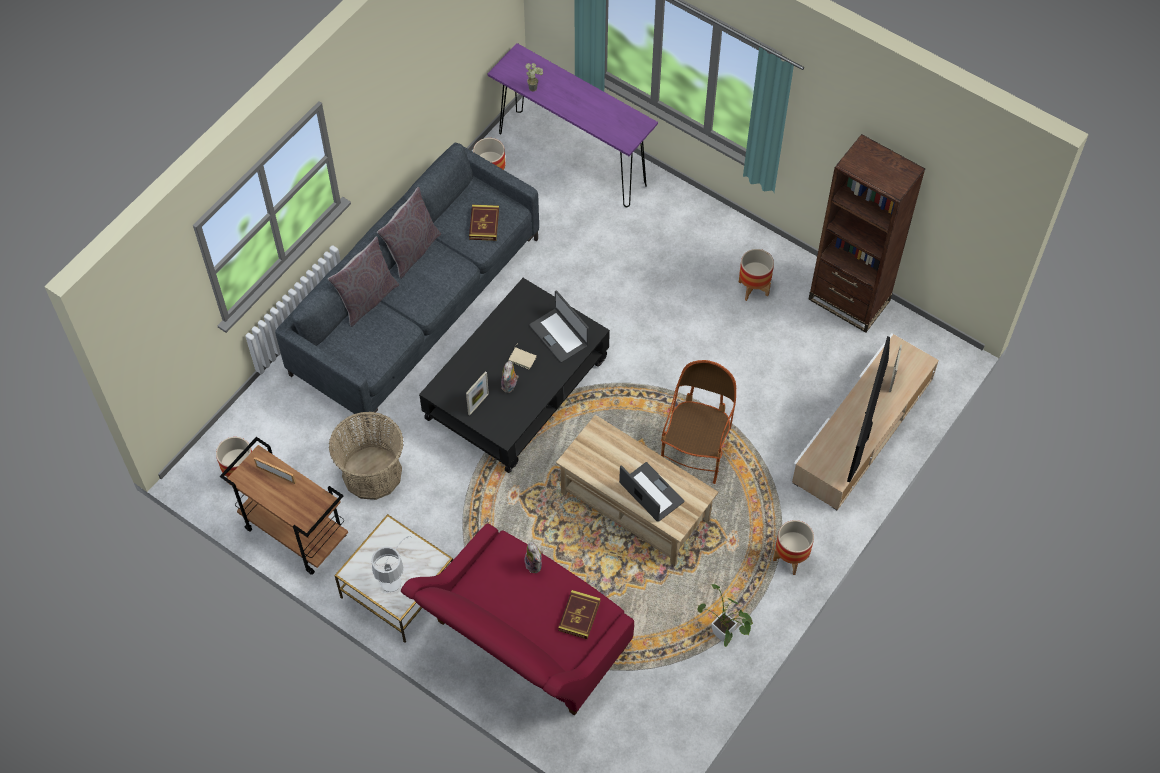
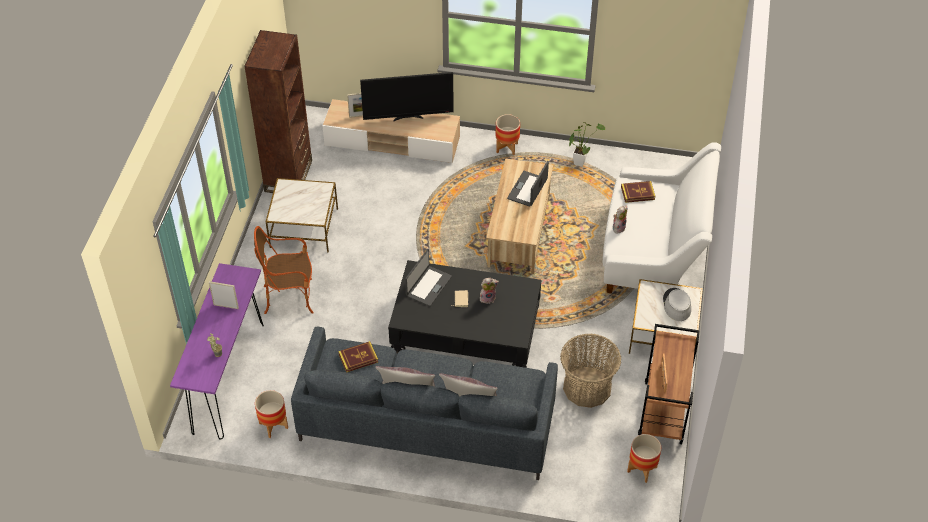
camera: 115 degrees left, 10 degrees down
white table lamp [371,536,412,592] -> grey hat [663,288,691,321]
red sofa [401,523,634,716] -> white sofa [603,142,721,293]
picture frame [466,371,489,416] -> picture frame moved to [209,281,239,309]
armchair [661,360,736,484] -> armchair moved to [254,226,314,314]
planter [739,249,774,301] -> side table [266,178,338,253]

